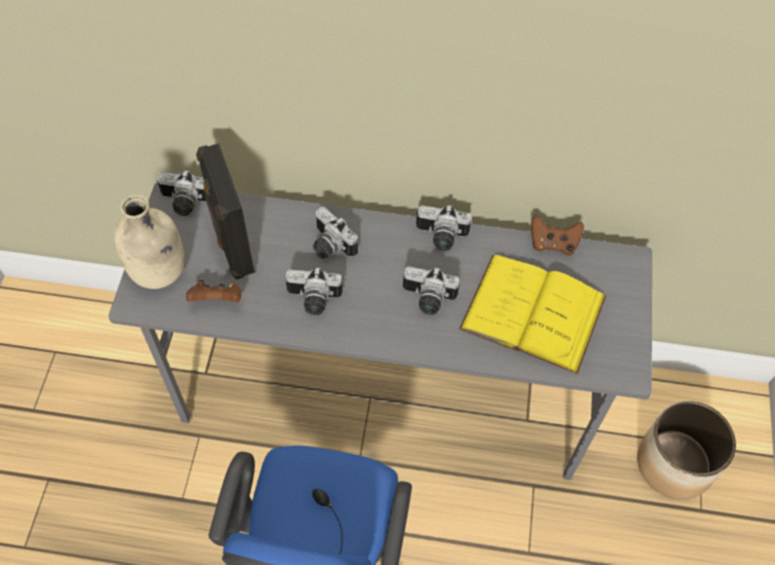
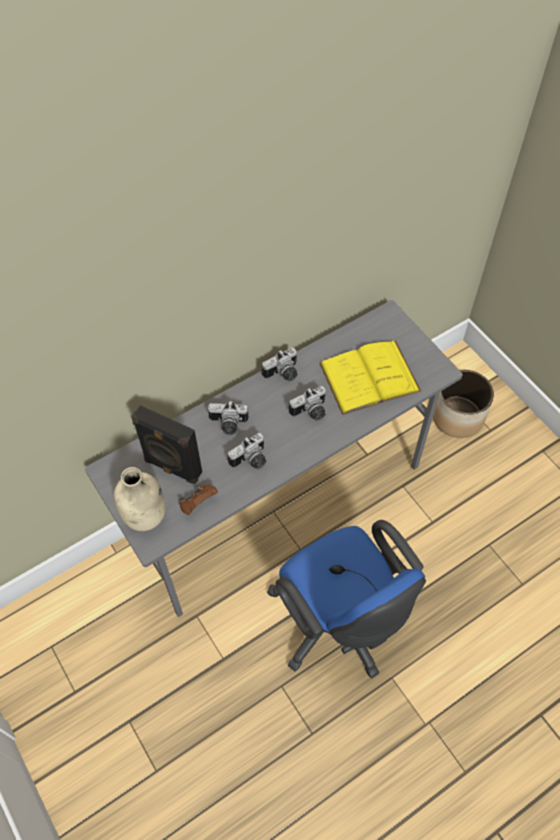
camera: 40 degrees left, 0 degrees up
camera [157,170,206,216] -> none
brown game controller [531,215,584,255] -> none

